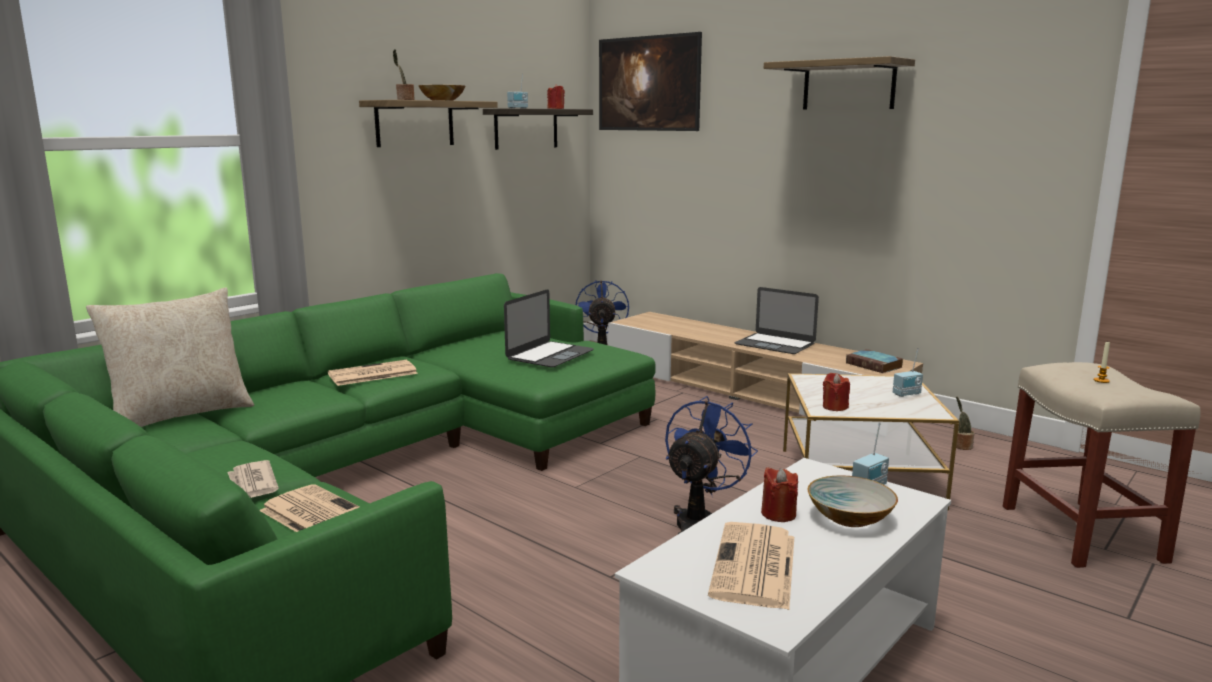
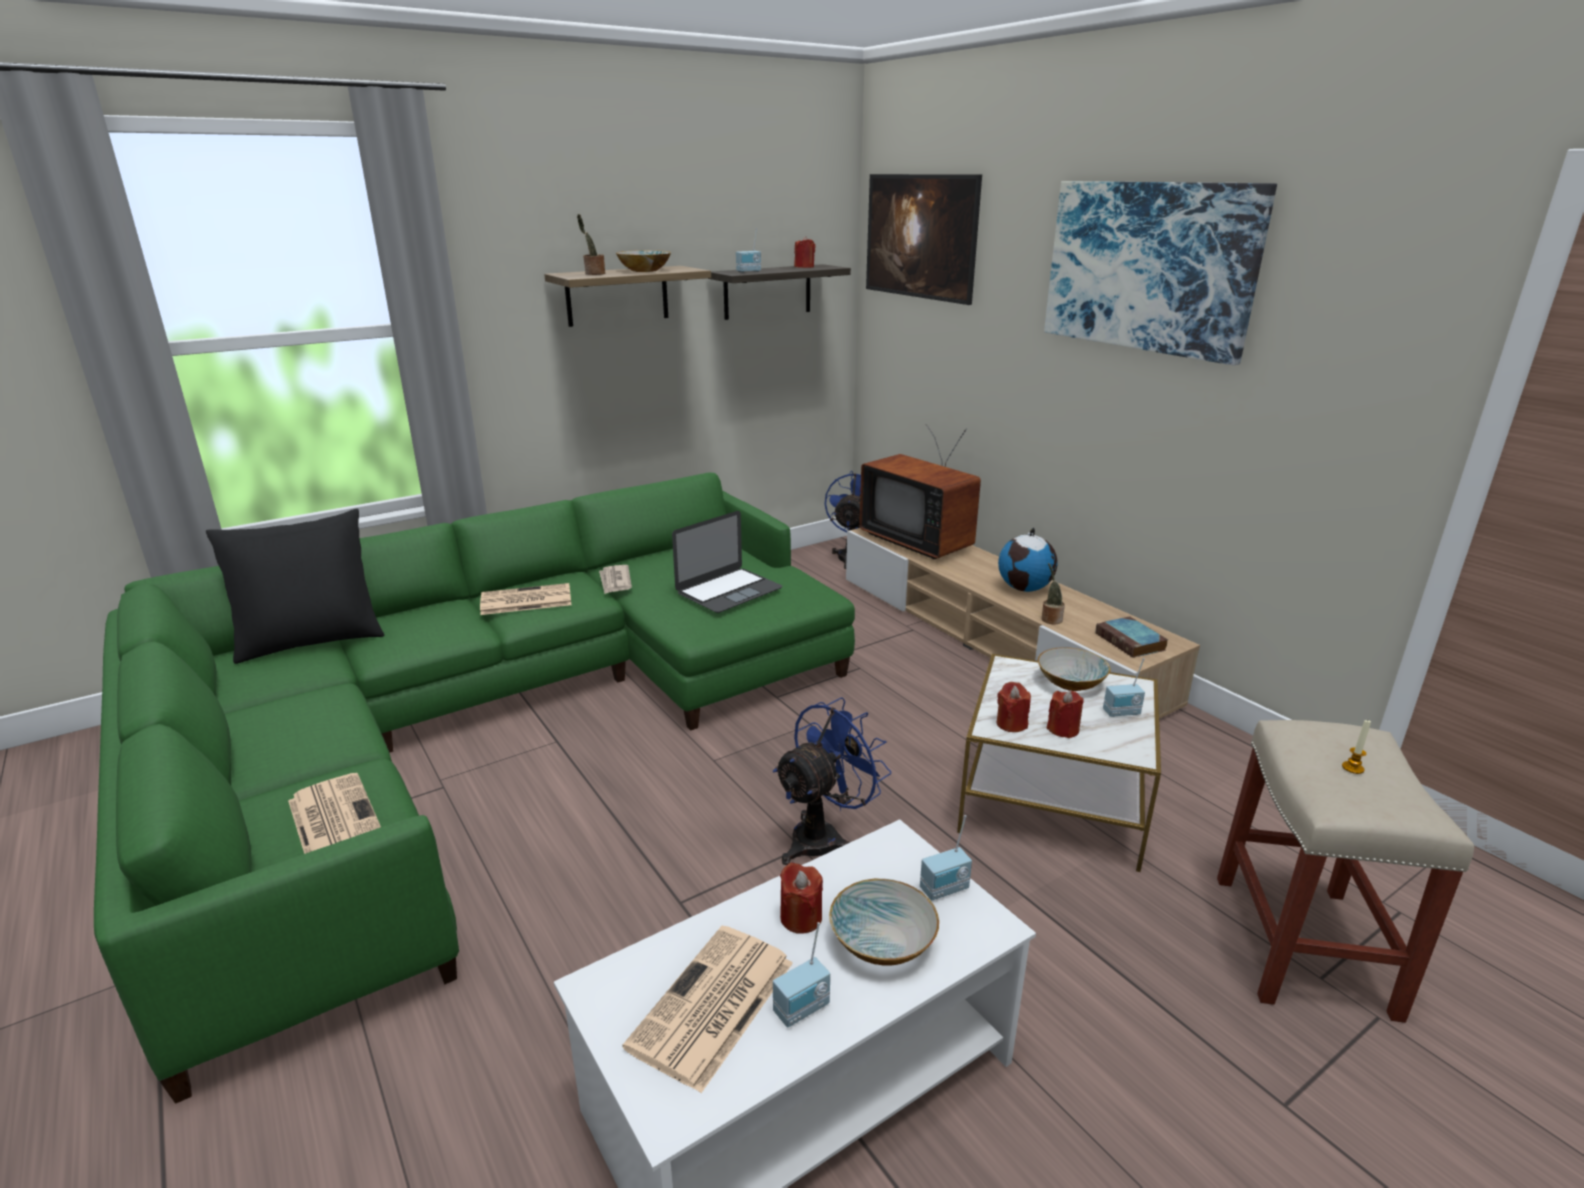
camera: 15 degrees right, 10 degrees up
beige pillow [86,288,254,427] -> black pillow [206,509,384,664]
newspaper [227,460,279,498] -> newspaper moved to [599,565,632,594]
laptop [735,287,819,354] -> globe [998,528,1058,592]
shelf [764,56,915,110] -> picture [1044,181,1277,366]
potted plant [956,397,975,450] -> potted plant moved to [1042,563,1065,624]
none -> radio [773,922,830,1028]
none -> television [859,424,981,559]
none -> bowl [1038,647,1110,691]
none -> red candle [1047,691,1084,738]

